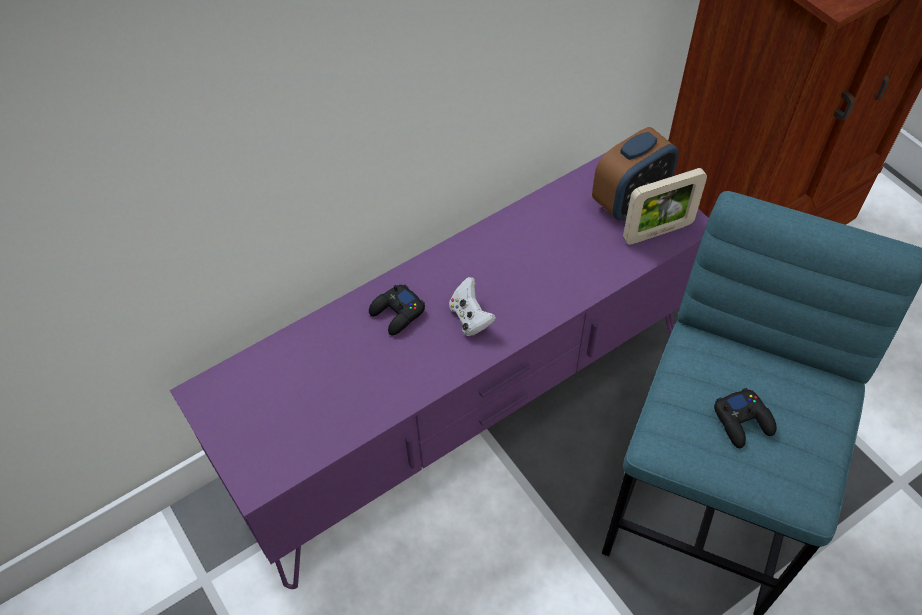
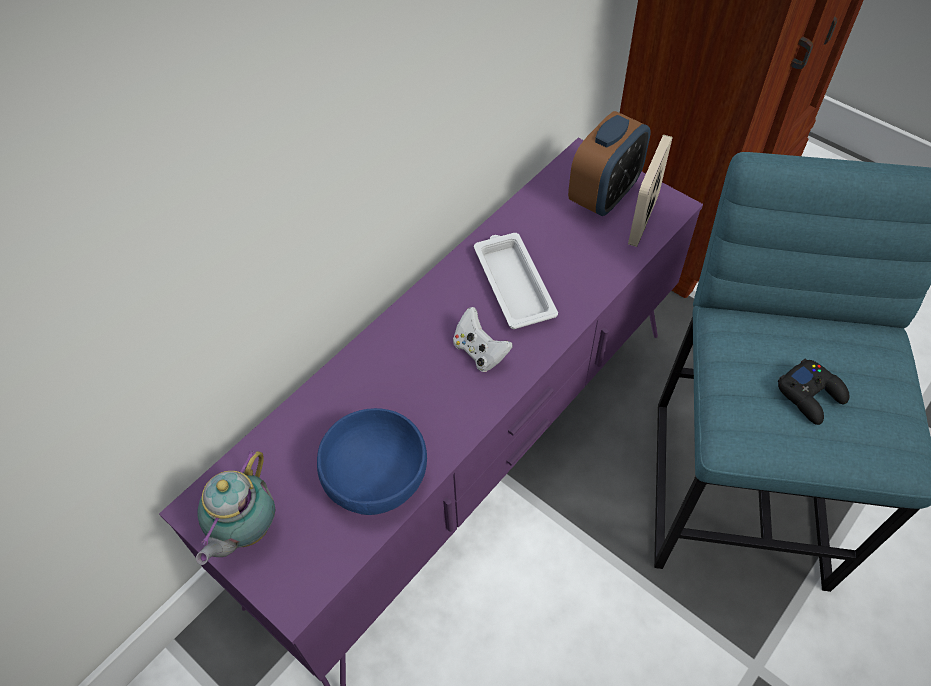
camera: 15 degrees left, 0 degrees up
black game controller [369,284,425,336] -> none
picture frame [623,168,707,245] -> picture frame turned 150 degrees clockwise [628,135,672,247]
none -> teapot [196,450,276,565]
none -> blue bowl [317,408,427,515]
none -> white tray [474,233,558,329]

